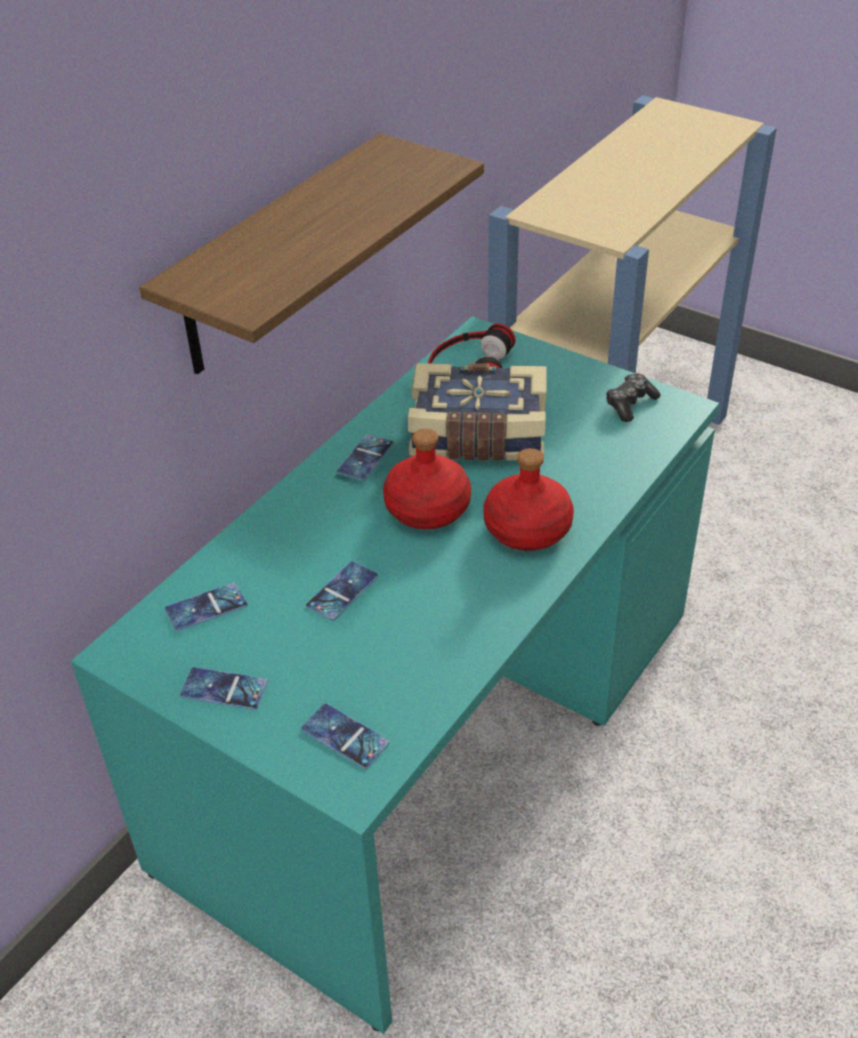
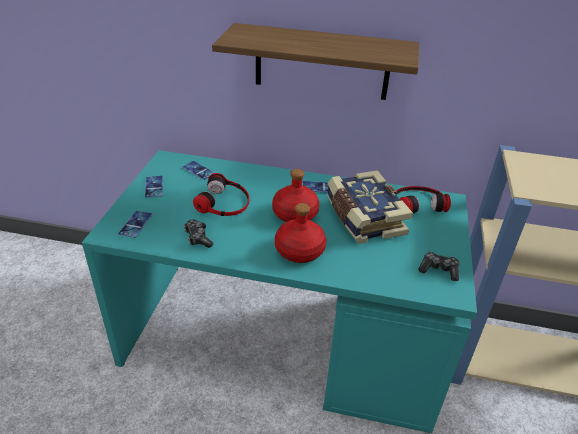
camera: 65 degrees right, 5 degrees down
phone [306,561,378,621] -> headphones [193,173,249,216]
none -> game controller [184,220,213,248]

